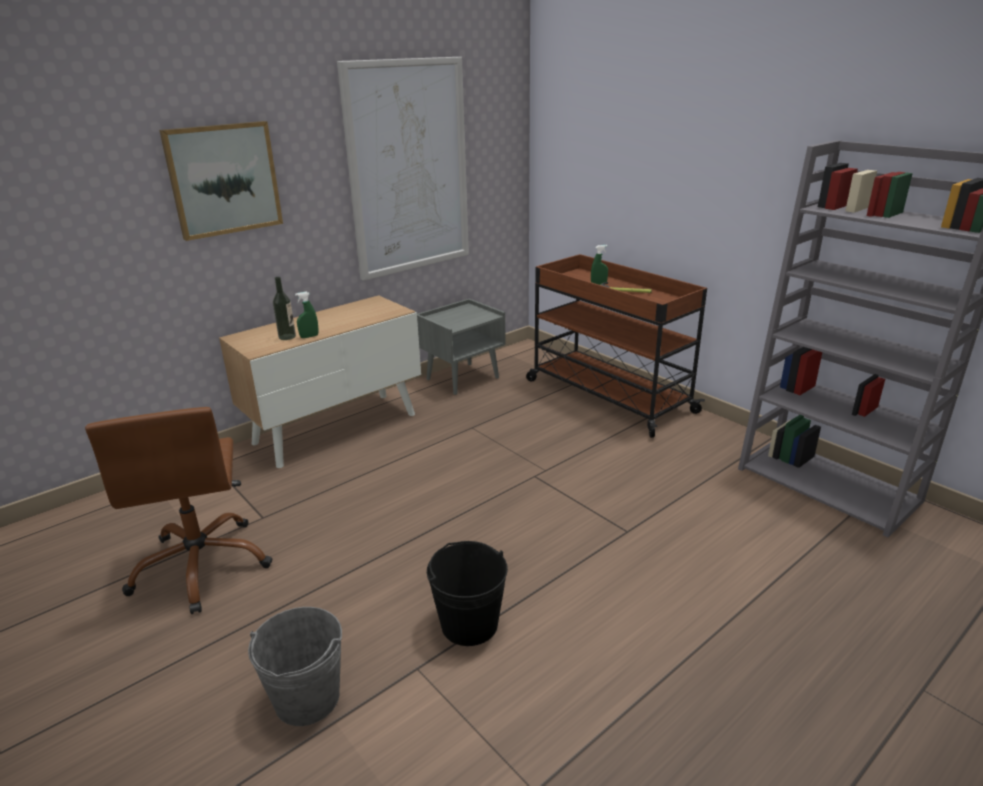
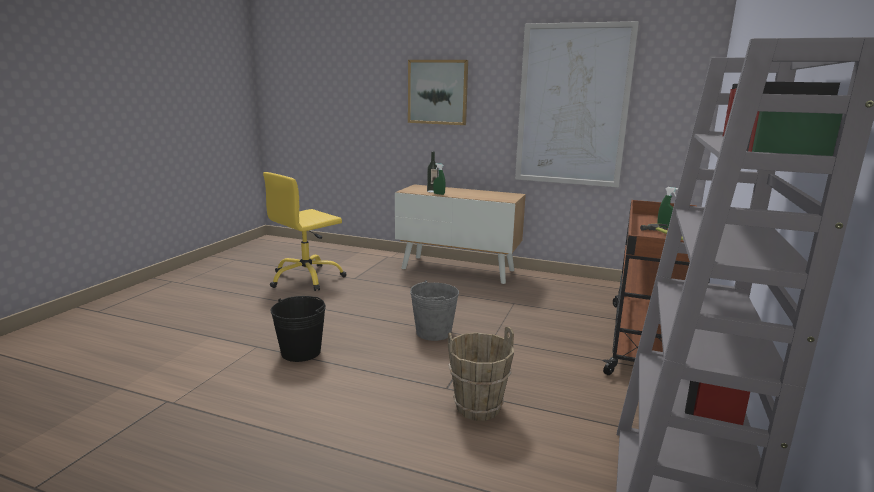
camera: 60 degrees right, 10 degrees down
brown office chair [85,407,273,614] -> yellow office chair [263,172,346,291]
grey bucket [248,607,342,726] -> grey bucket moved to [410,280,459,341]
grey nightstand [417,299,506,395] -> none
none -> brown bucket [448,327,514,421]

